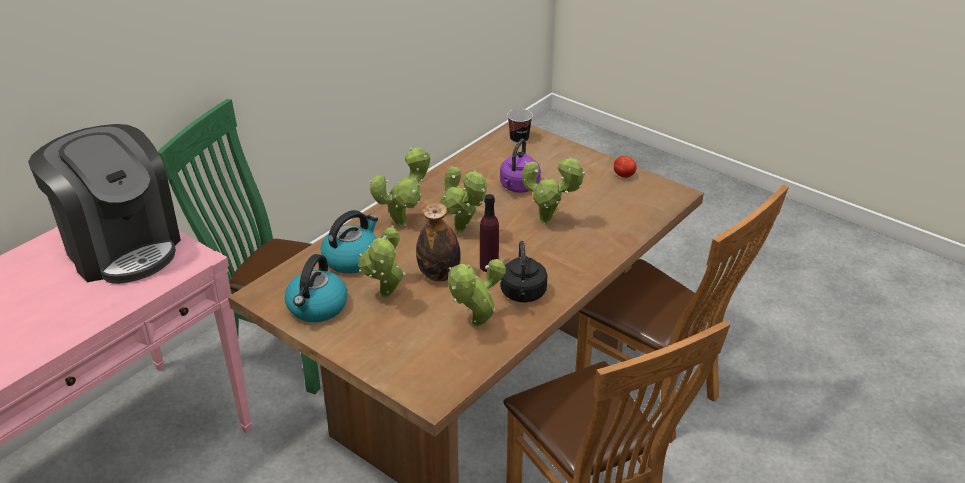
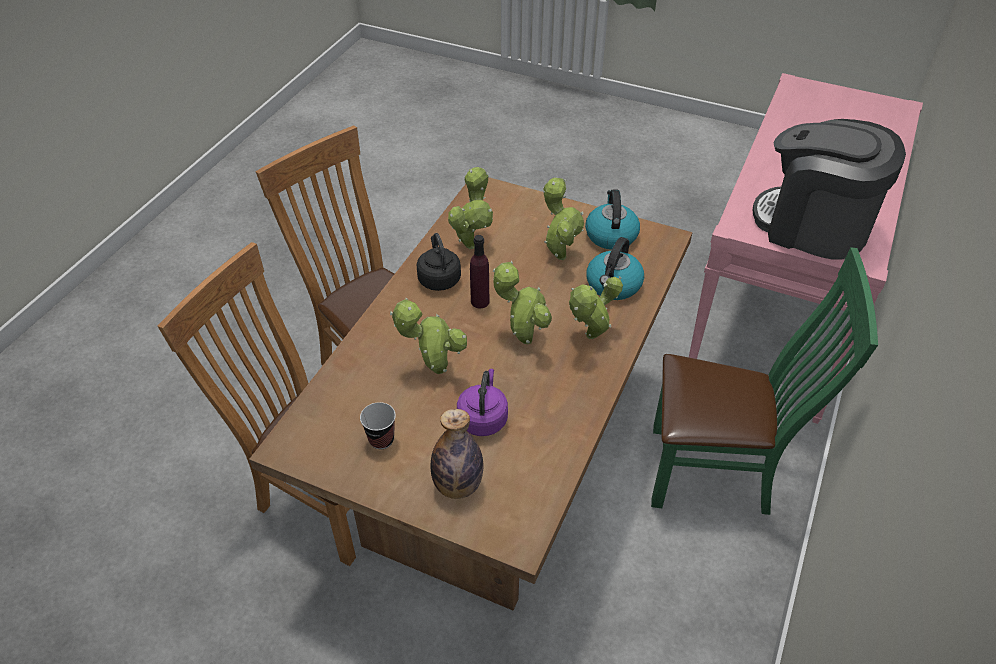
camera: 165 degrees right, 10 degrees up
bottle [416,202,461,282] -> bottle moved to [431,409,483,499]
cup [507,109,533,144] -> cup moved to [360,402,396,449]
tomato [614,156,636,178] -> none

